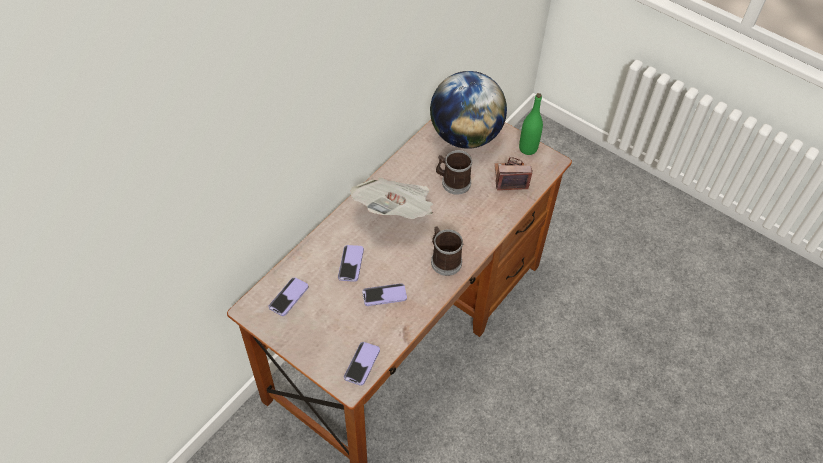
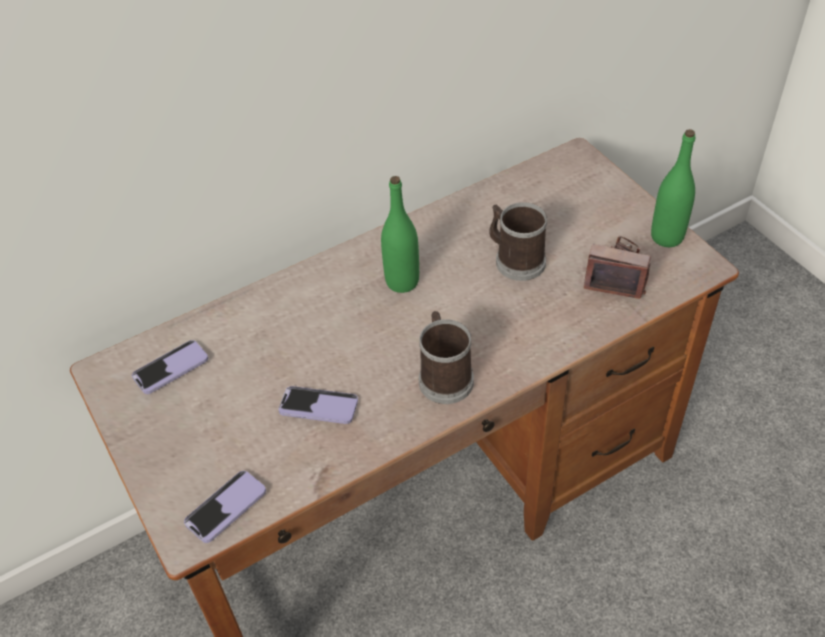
camera: 25 degrees right, 5 degrees down
phone [338,245,364,282] -> none
newspaper [350,178,434,219] -> green bottle [381,176,419,293]
globe [430,71,507,149] -> none

